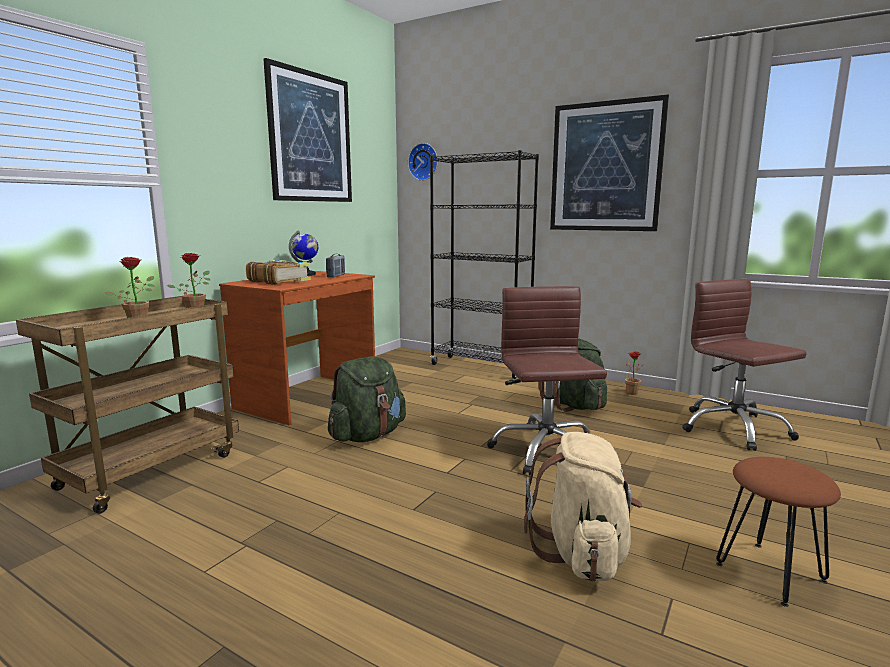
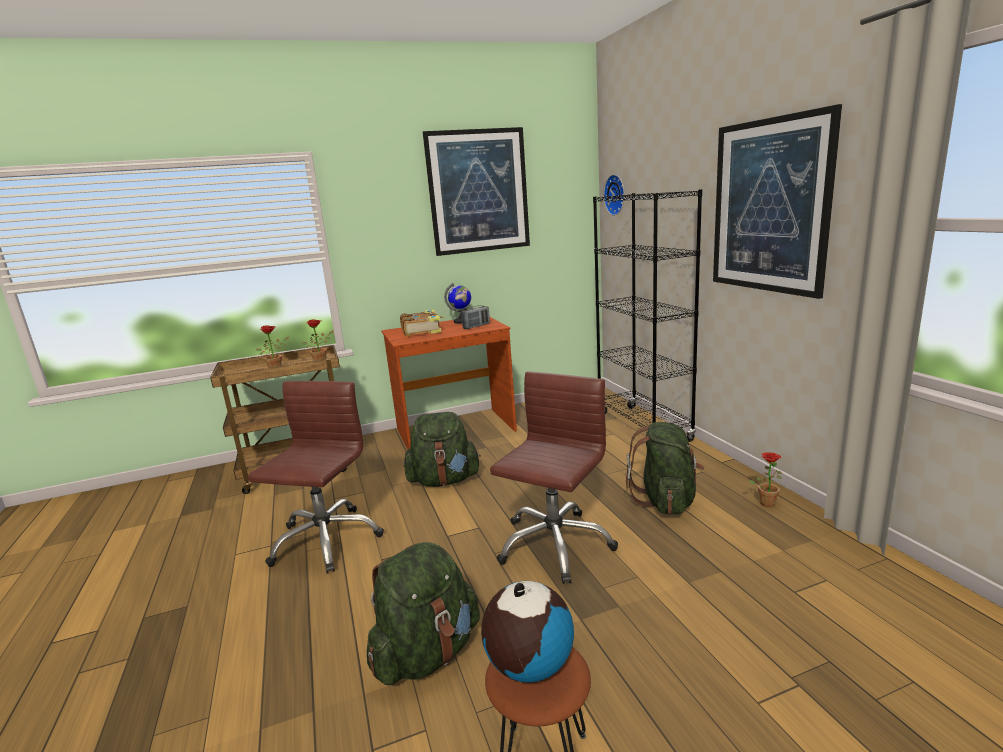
camera: 40 degrees right, 5 degrees up
beige backpack [524,432,642,582] -> green backpack [367,542,480,685]
brown office chair [682,279,807,451] -> brown office chair moved to [248,381,384,573]
none -> globe [481,581,574,683]

